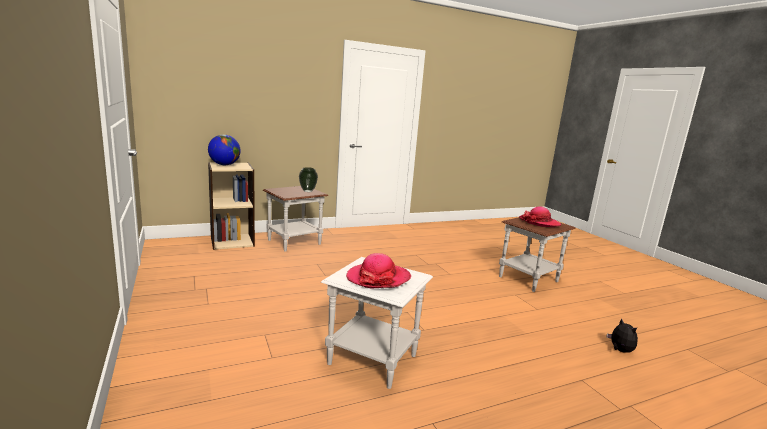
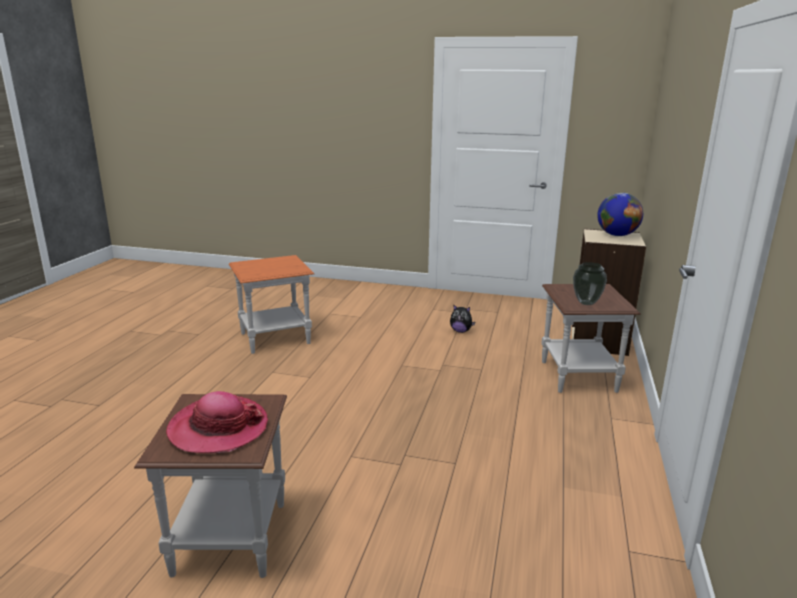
camera: 130 degrees right, 5 degrees up
white side table [321,257,433,389] -> orange side table [229,255,314,354]
hat [346,253,411,289] -> none
plush toy [606,318,638,353] -> plush toy moved to [450,305,475,333]

